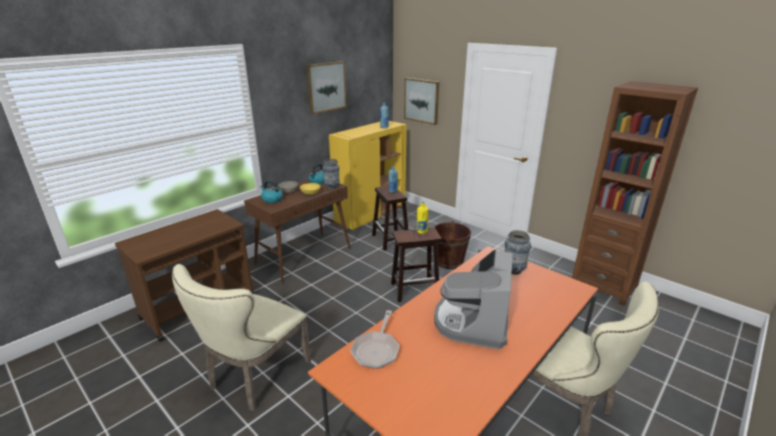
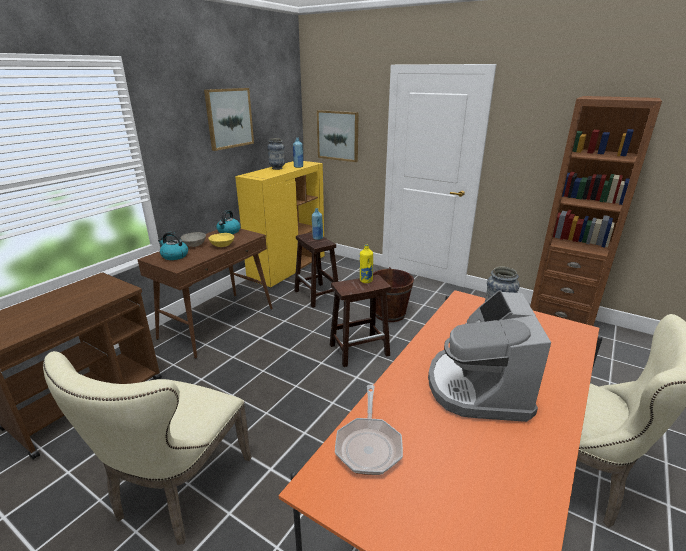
camera: 10 degrees left, 0 degrees up
vase [322,159,340,189] -> vase moved to [267,138,285,170]

